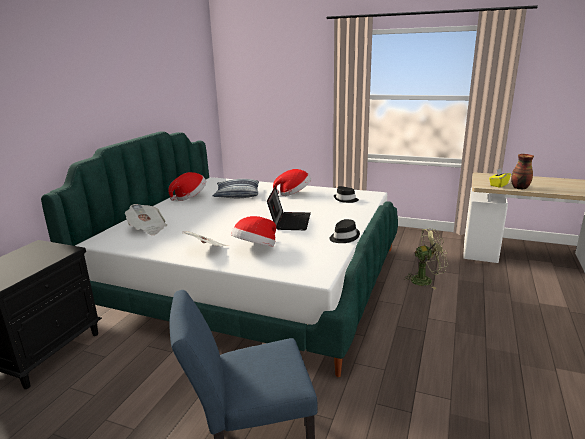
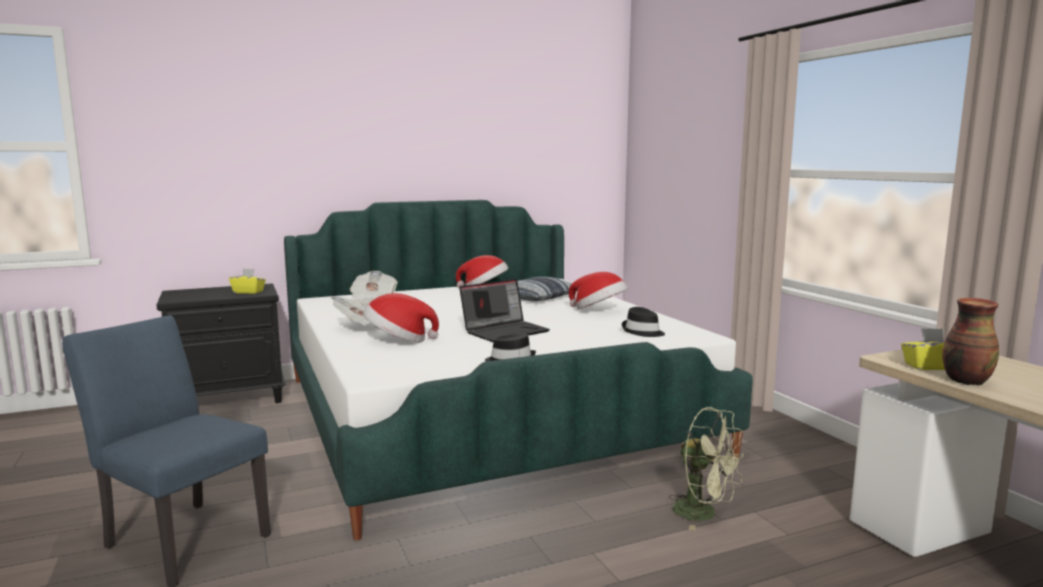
camera: 45 degrees right, 10 degrees down
none -> yellow tissue box [229,269,266,294]

